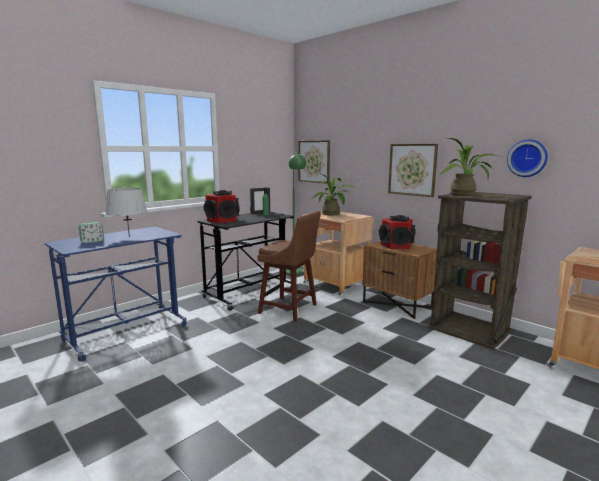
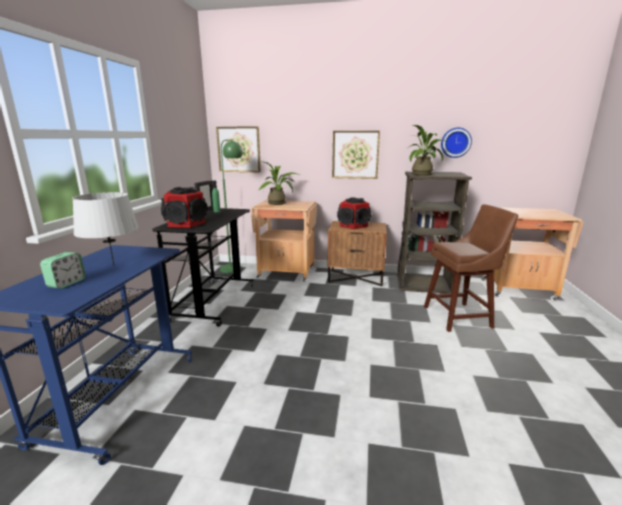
camera: 35 degrees left, 5 degrees up
brown chair [258,211,321,322] -> brown chair moved to [424,204,518,332]

